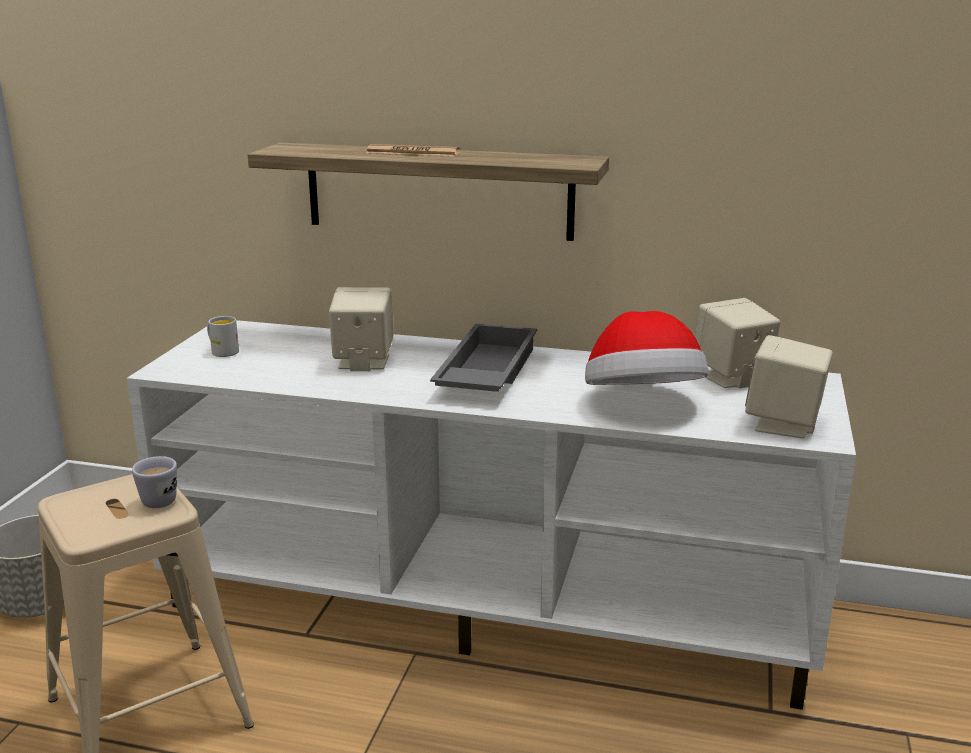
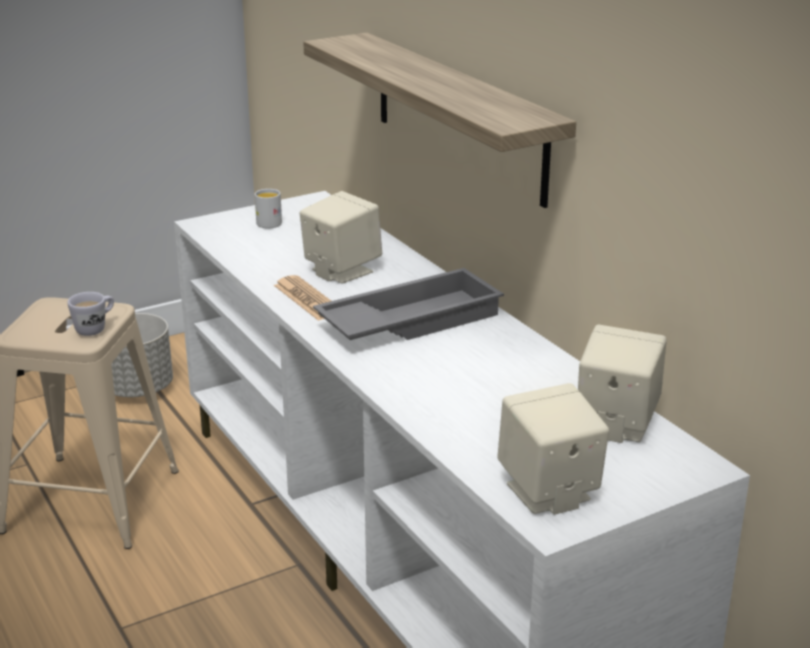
camera: 45 degrees right, 5 degrees up
newspaper [366,144,460,157] -> newspaper moved to [274,275,331,321]
hat [585,311,708,385] -> none

